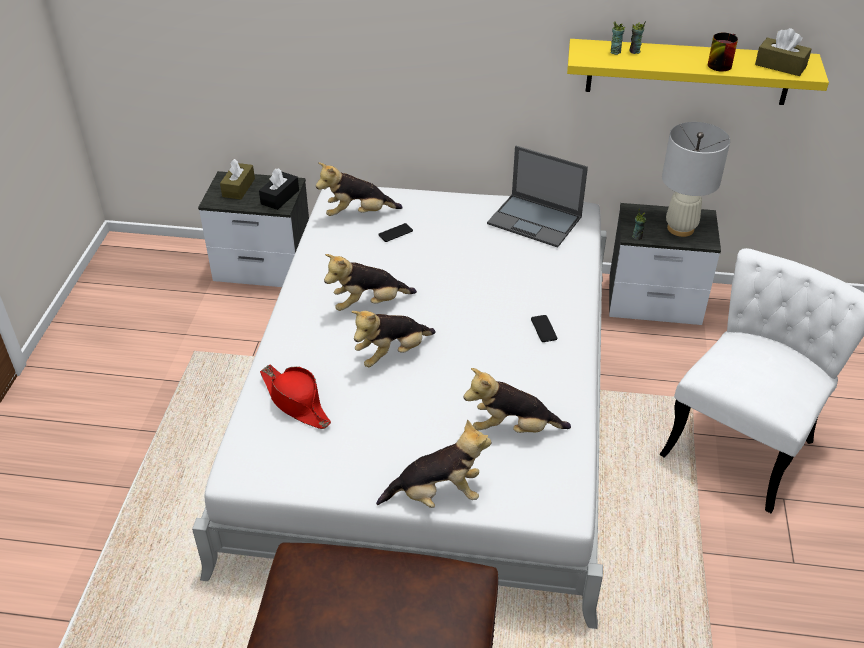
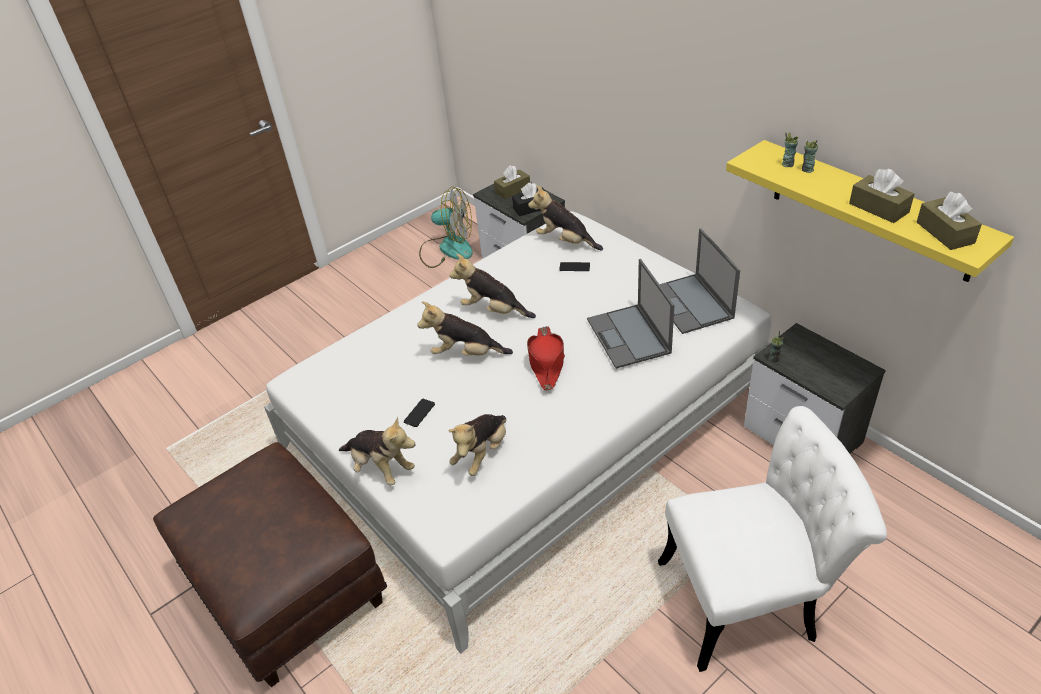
camera: 45 degrees right, 0 degrees up
red hat [260,365,331,429] -> red hat moved to [527,326,565,390]
plush toy [464,368,571,433] -> plush toy turned 105 degrees counterclockwise [449,414,506,476]
phone [531,315,557,342] -> phone moved to [404,399,435,427]
white table lamp [662,122,730,237] -> none
mug [708,33,738,72] -> brown tissue box [849,169,914,223]
none -> fan [419,187,473,268]
none -> laptop [587,259,674,369]

